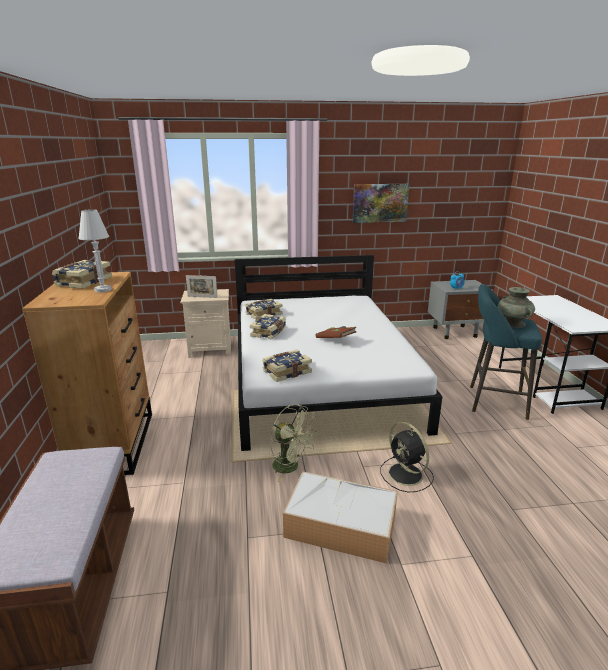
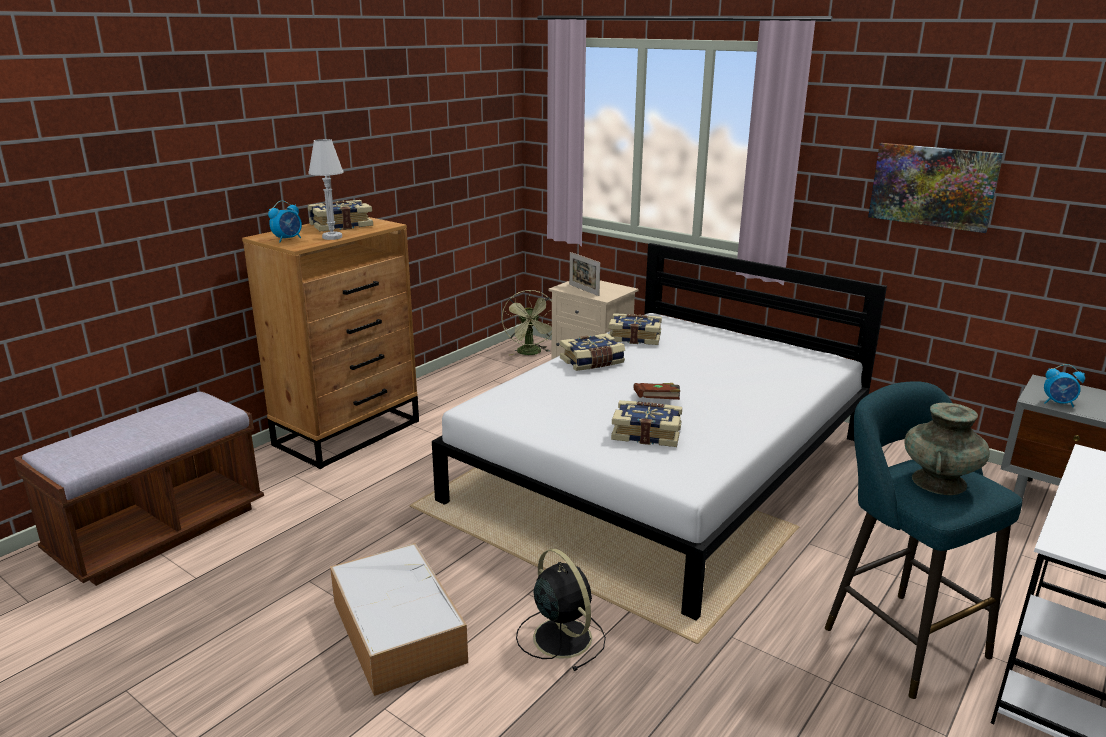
camera: 45 degrees right, 0 degrees up
book [262,349,312,382] -> book moved to [611,400,682,447]
green fan [270,404,317,481] -> green fan moved to [502,290,552,356]
black fan [380,422,434,493] -> black fan turned 135 degrees clockwise [516,549,606,671]
none -> alarm clock [268,201,302,242]

